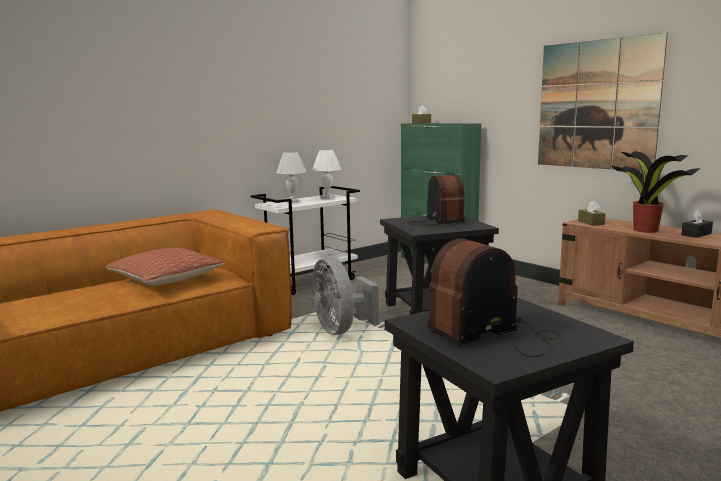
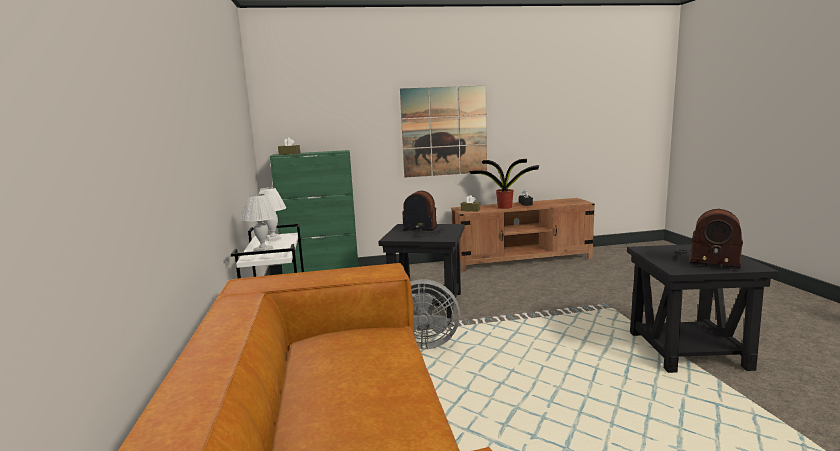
camera: 60 degrees left, 0 degrees up
pillow [106,247,225,285] -> none
radio [427,239,560,357] -> radio turned 60 degrees counterclockwise [674,209,743,269]

